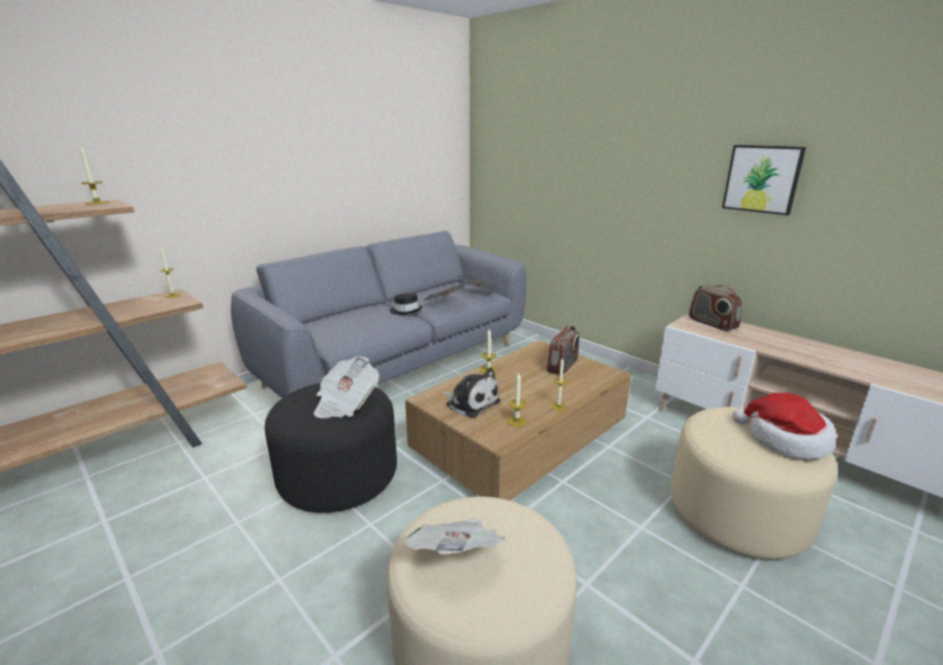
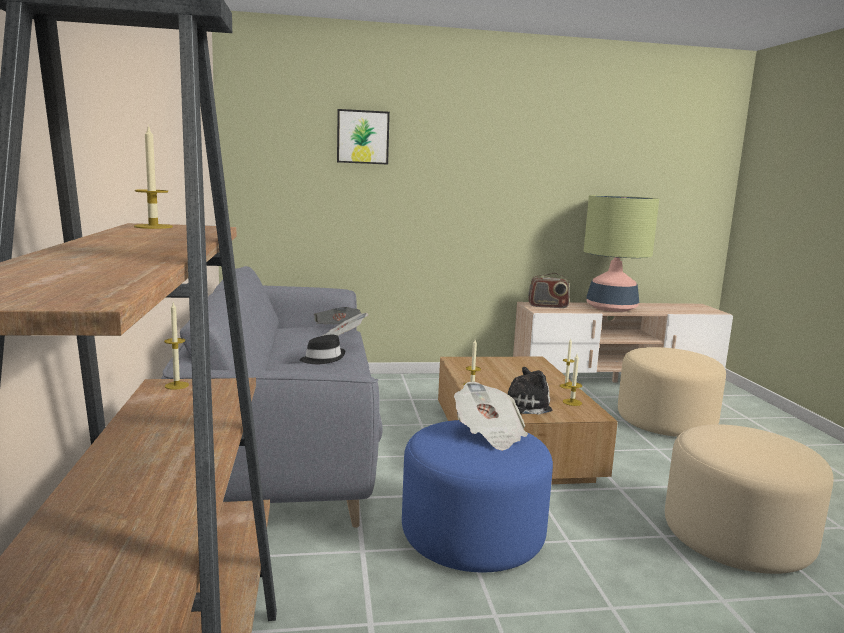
camera: 55 degrees left, 10 degrees down
black ottoman [265,383,397,513] -> blue ottoman [402,420,553,572]
newspaper [403,519,505,555] -> none
radio [547,326,580,375] -> none
picture [722,145,806,215] -> picture moved to [337,109,390,165]
hat [732,393,836,459] -> none
none -> table lamp [584,195,659,312]

